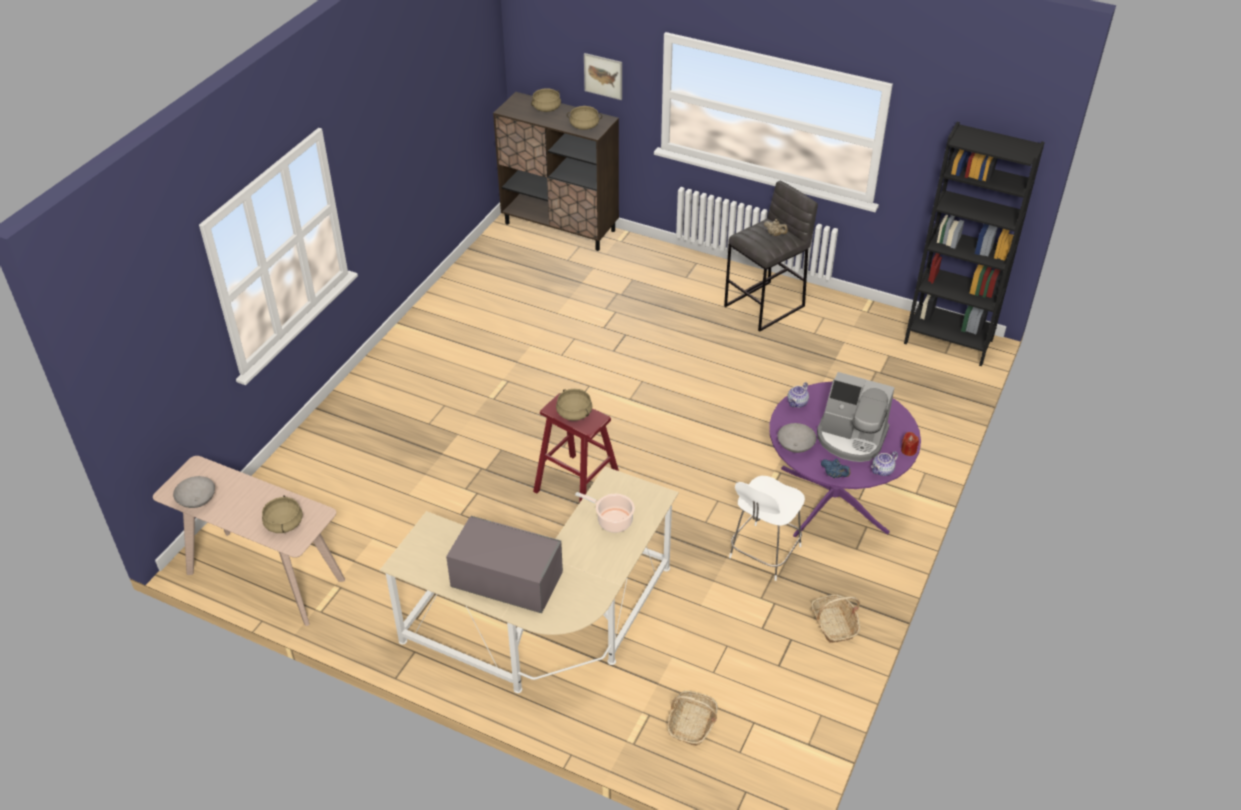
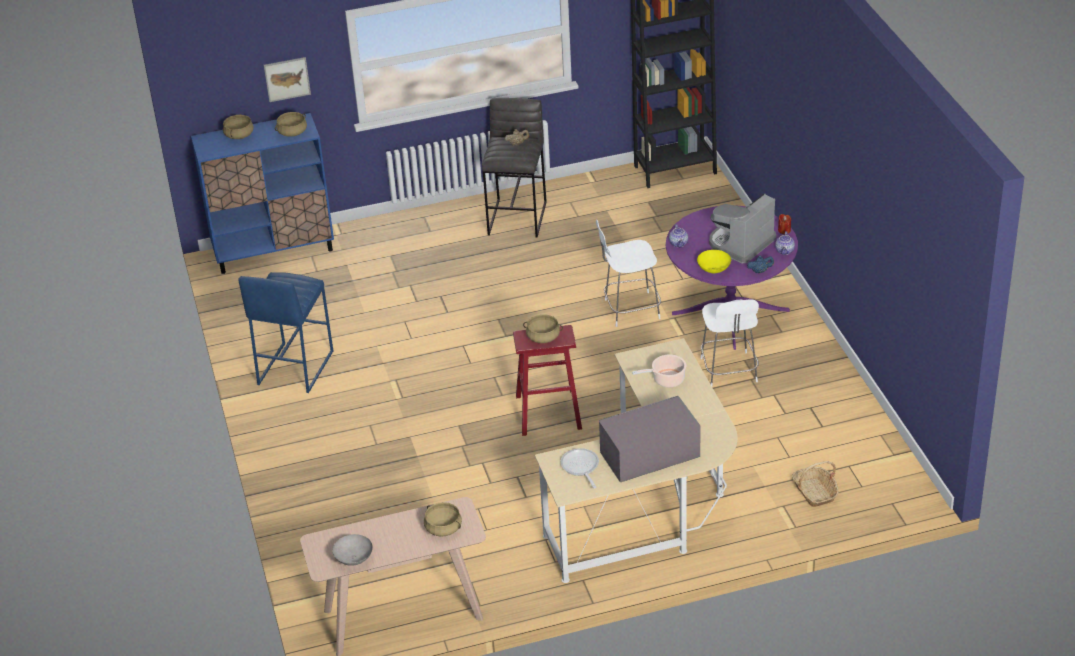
camera: 40 degrees left, 5 degrees down
brown cabinet [493,92,619,251] -> blue cabinet [191,113,334,274]
grey bowl [778,423,816,453] -> yellow bowl [697,250,731,273]
basket [811,595,860,643] -> none
coffee machine [817,372,895,462] -> coffee machine turned 150 degrees clockwise [709,193,776,263]
none -> blue stool [238,272,333,393]
none -> frying pan [561,448,599,488]
none -> white chair [596,220,661,327]

